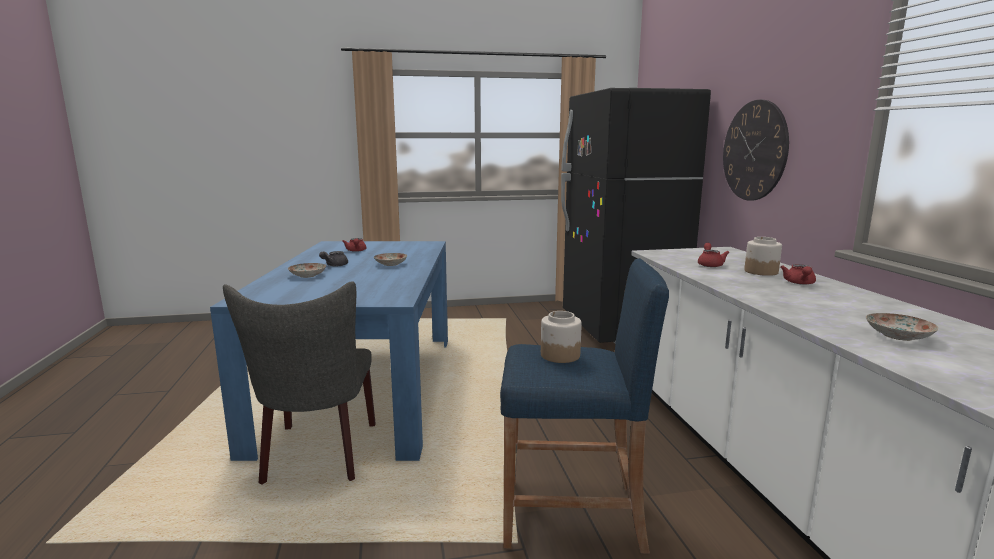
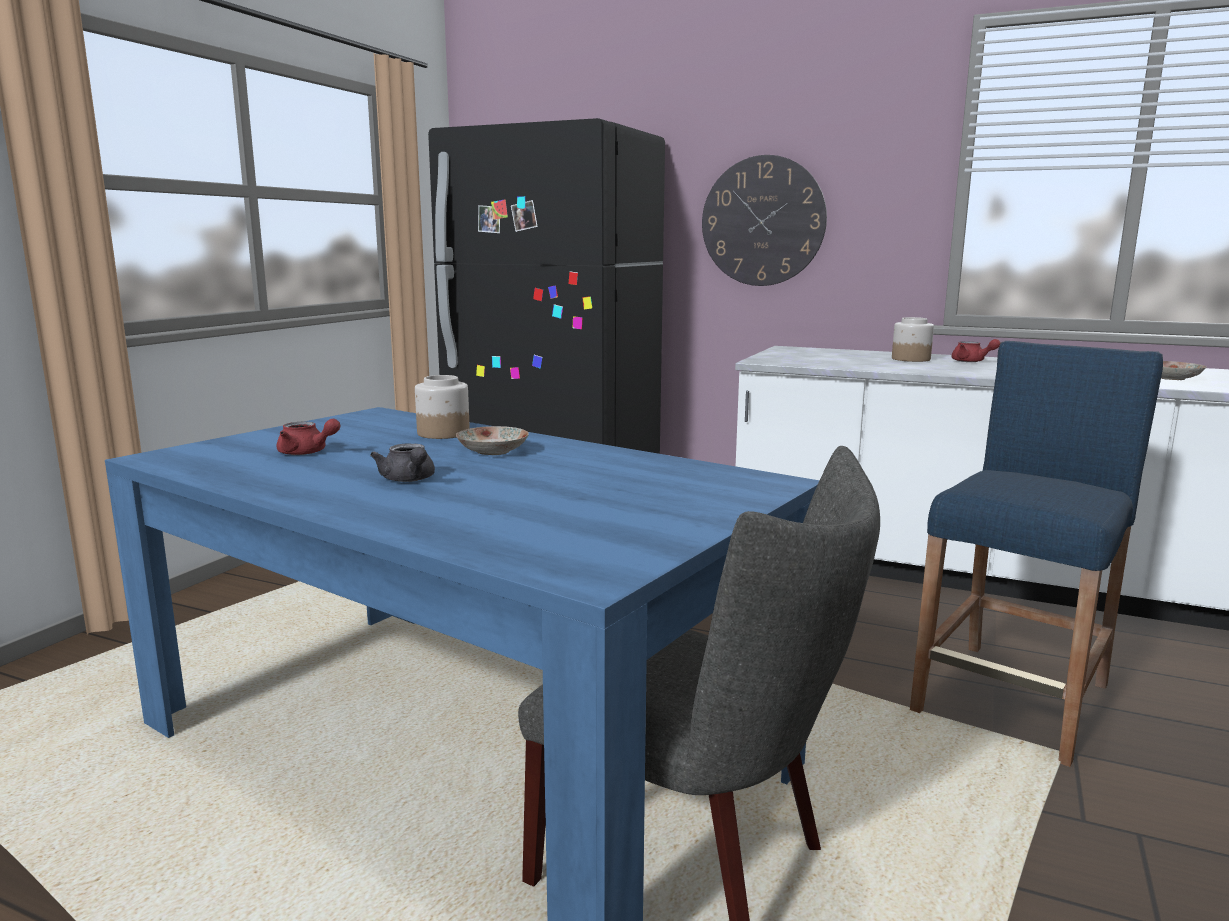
camera: 55 degrees left, 0 degrees up
plate [288,263,326,278] -> none
jar [541,311,582,363] -> jar moved to [415,375,470,439]
red teapot [698,243,729,267] -> none

